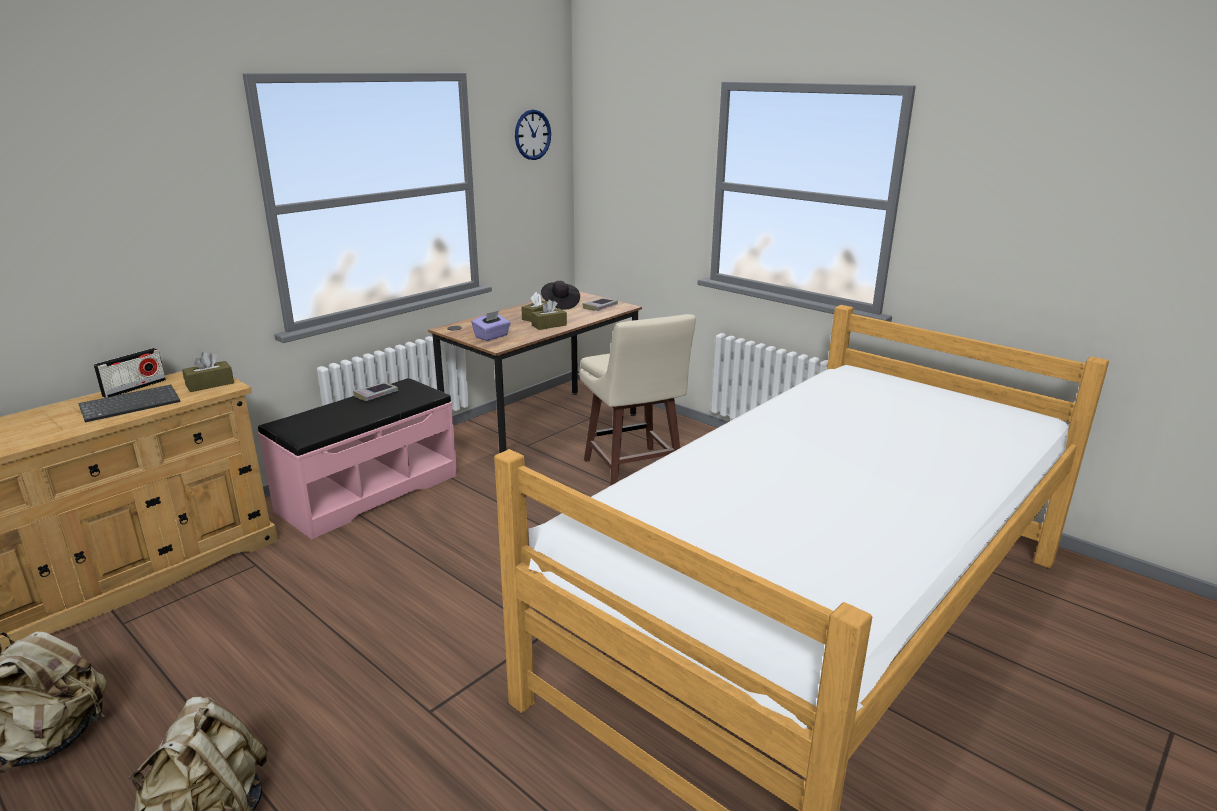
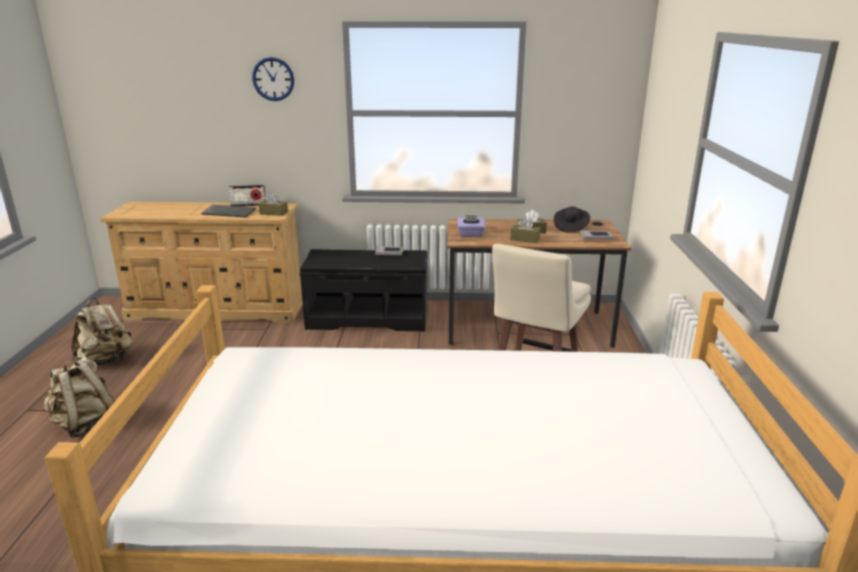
camera: 50 degrees right, 0 degrees up
pink bench [258,378,457,539] -> black bench [299,249,428,332]
wall clock [515,110,551,160] -> wall clock moved to [252,57,294,101]

